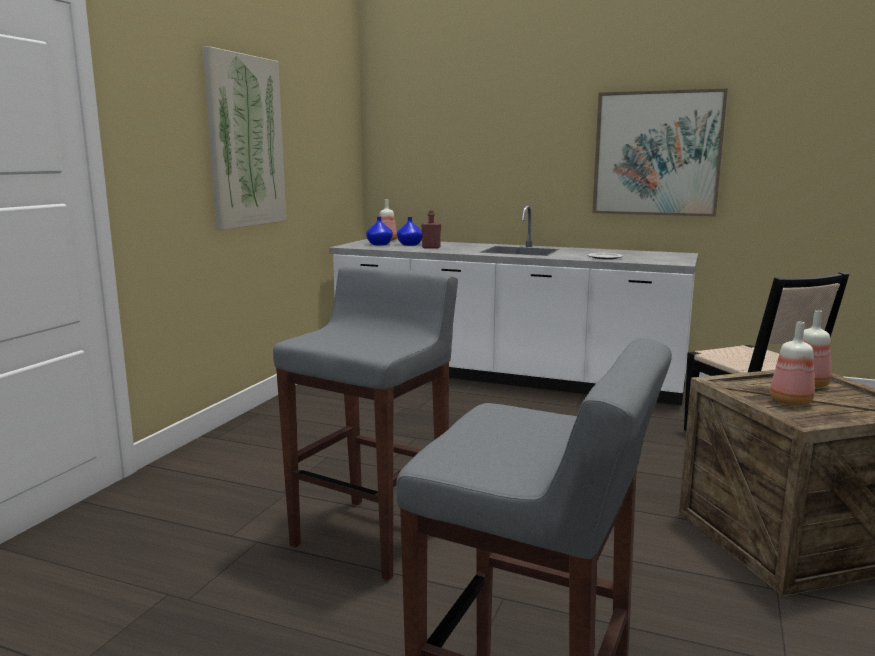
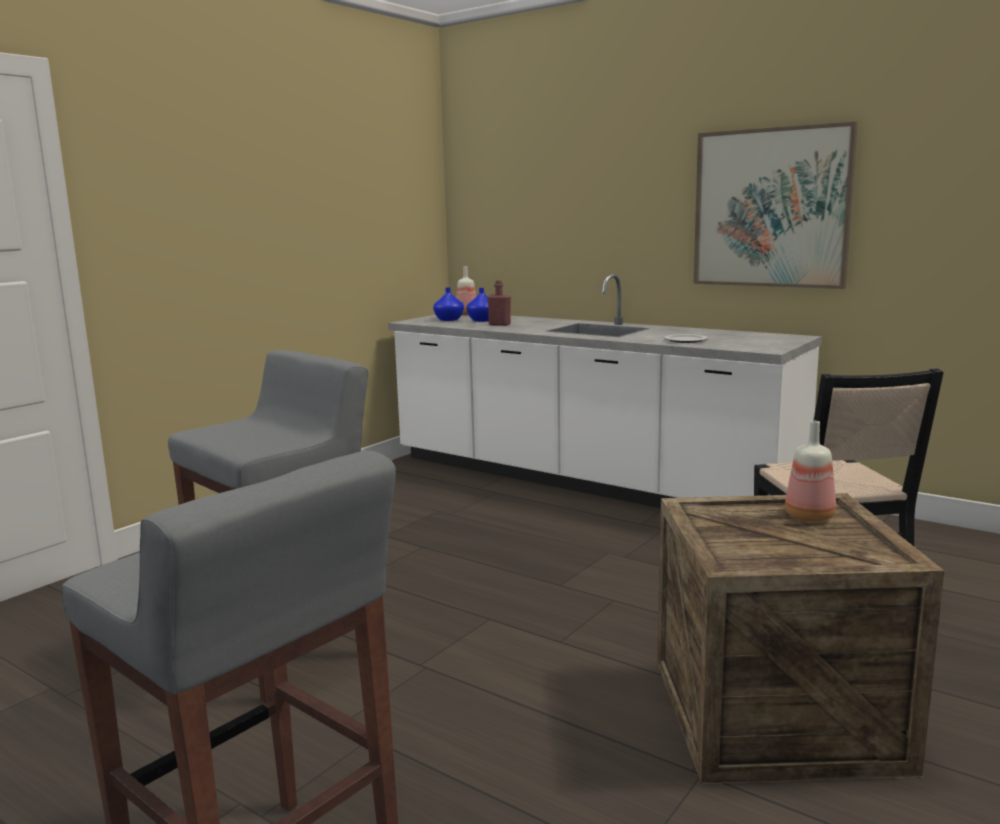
camera: 15 degrees right, 0 degrees up
picture [203,46,286,230] -> none
bottle [770,322,815,406] -> none

